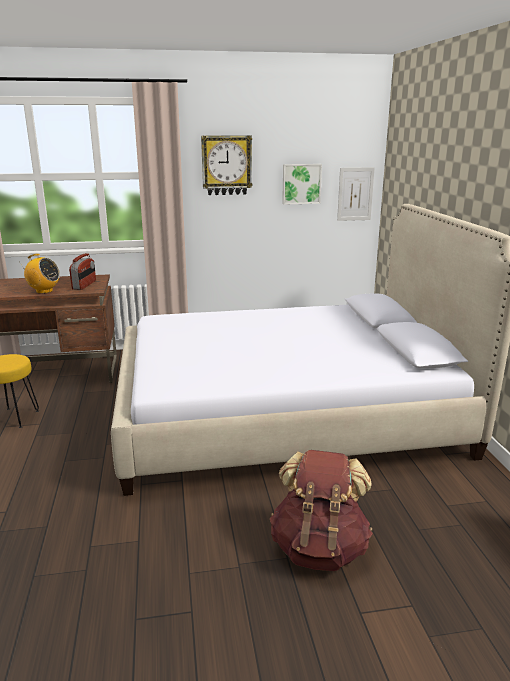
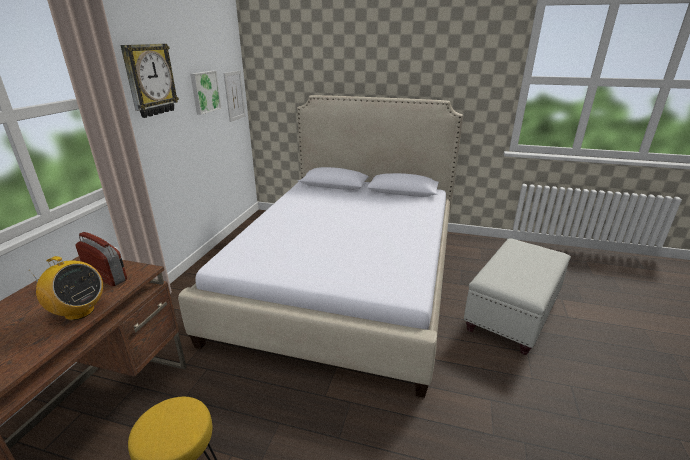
camera: 65 degrees left, 5 degrees up
radio [20,254,60,294] -> radio turned 75 degrees clockwise [30,256,103,320]
brown backpack [270,450,373,571] -> white ottoman [464,239,571,355]

